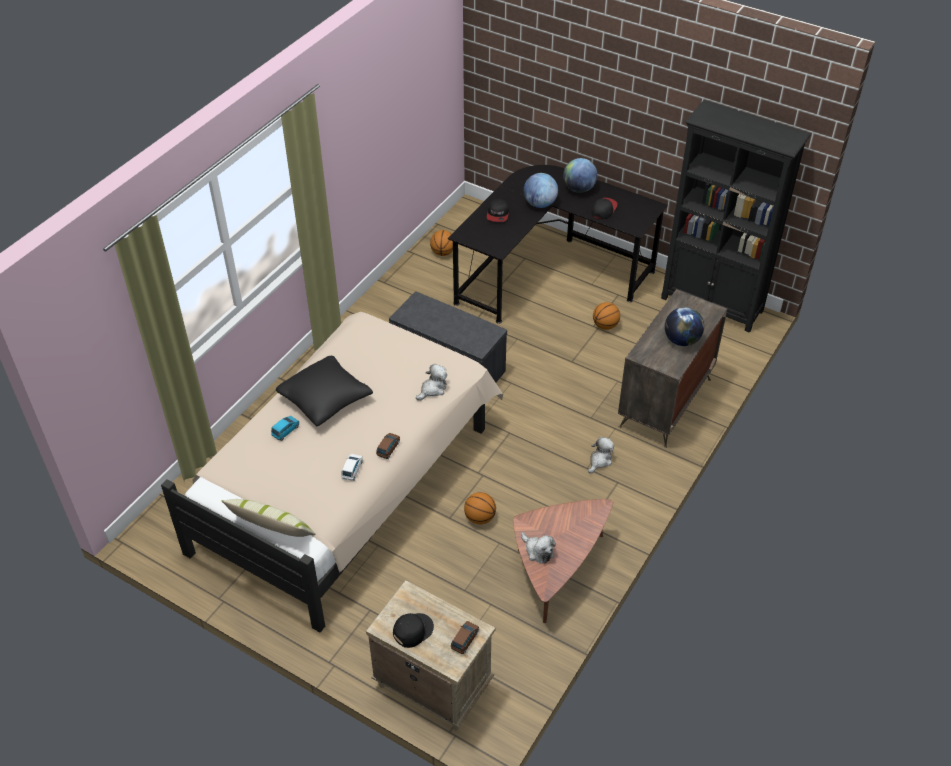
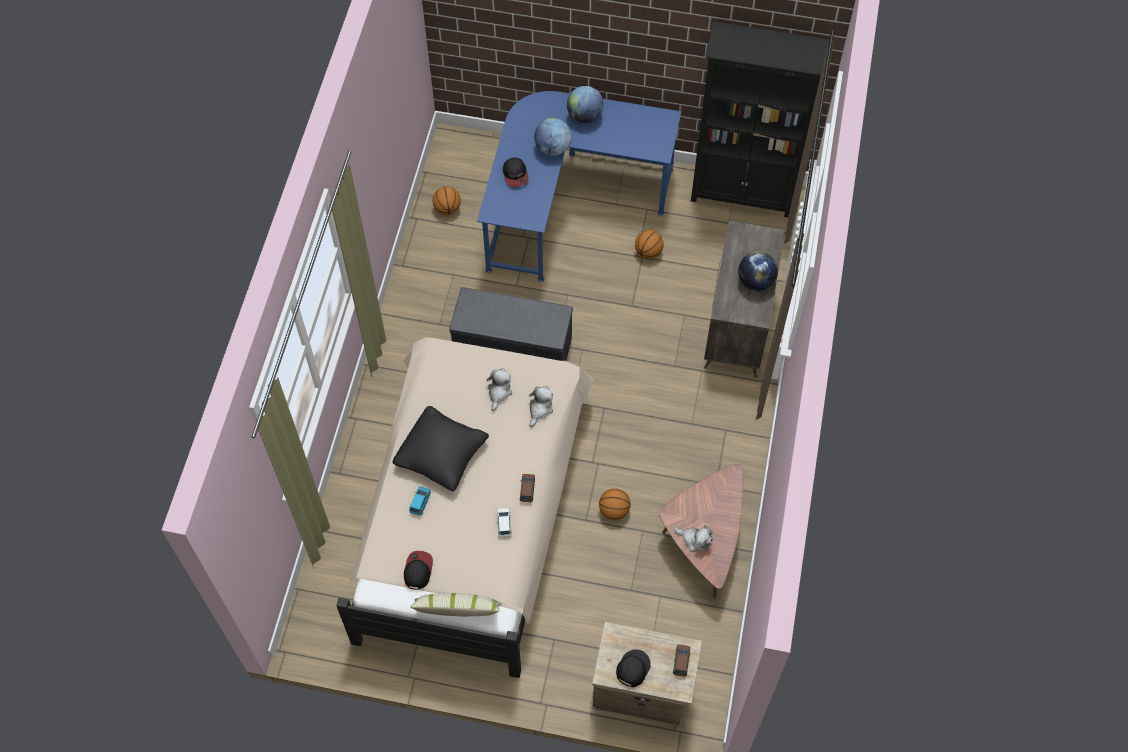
camera: 20 degrees left, 15 degrees up
black desk [448,165,668,324] -> blue desk [477,91,681,282]
plush toy [588,437,614,473] -> plush toy moved to [486,369,512,411]
cap [591,197,618,219] -> cap moved to [404,551,433,590]

